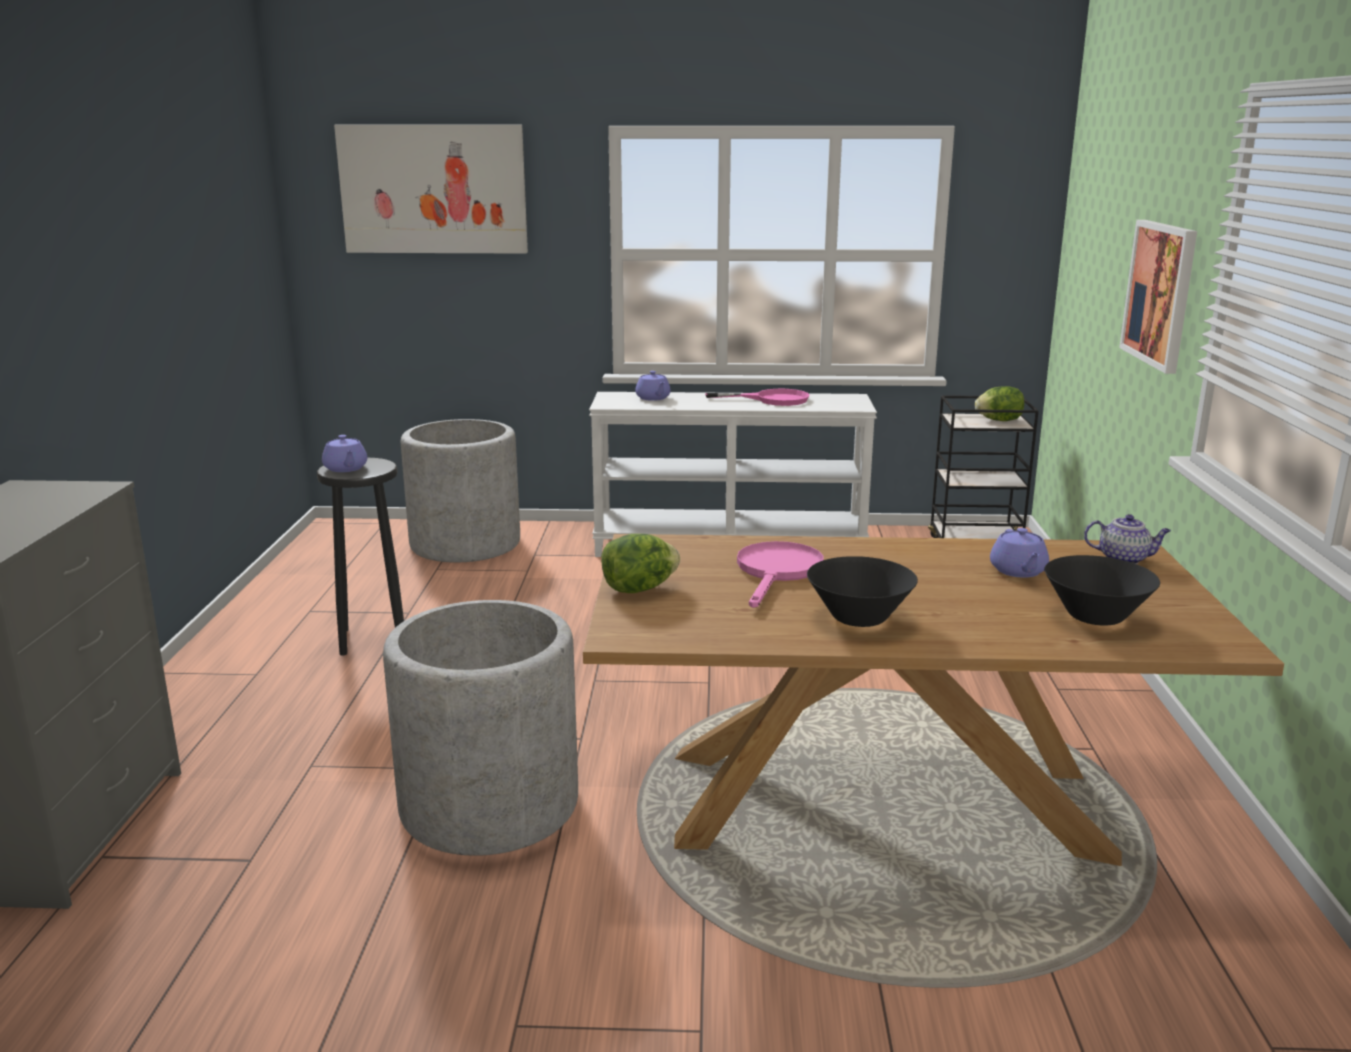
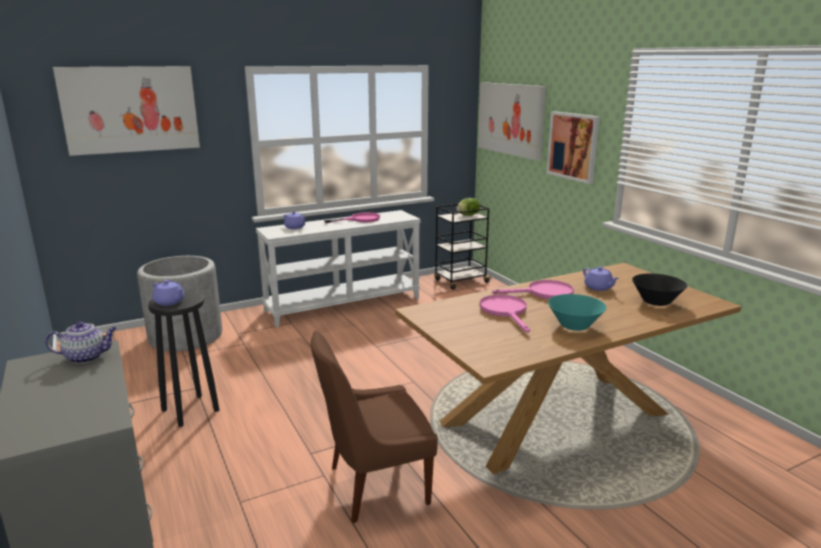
camera: 30 degrees left, 0 degrees up
grey planter [383,600,578,856] -> brown chair [311,331,438,523]
lettuce [601,534,680,593] -> none
black bowl [807,556,918,627] -> turquoise bowl [548,294,606,331]
teapot [1084,514,1171,564] -> teapot moved to [45,322,117,364]
none -> picture [478,82,546,161]
none -> pink frying pan [492,280,574,299]

